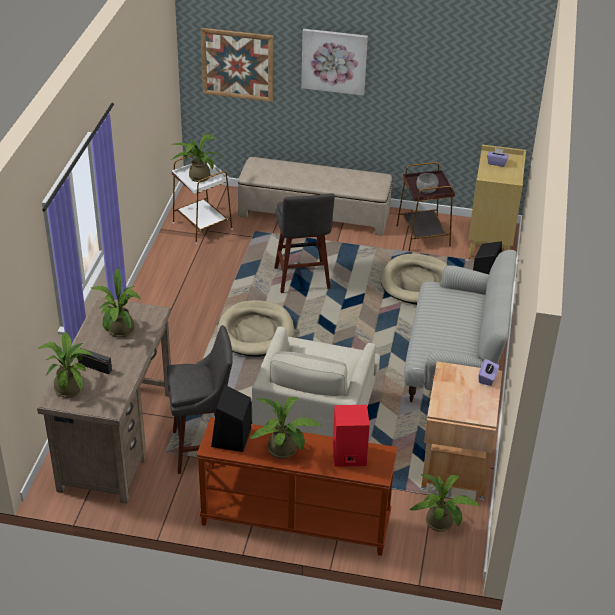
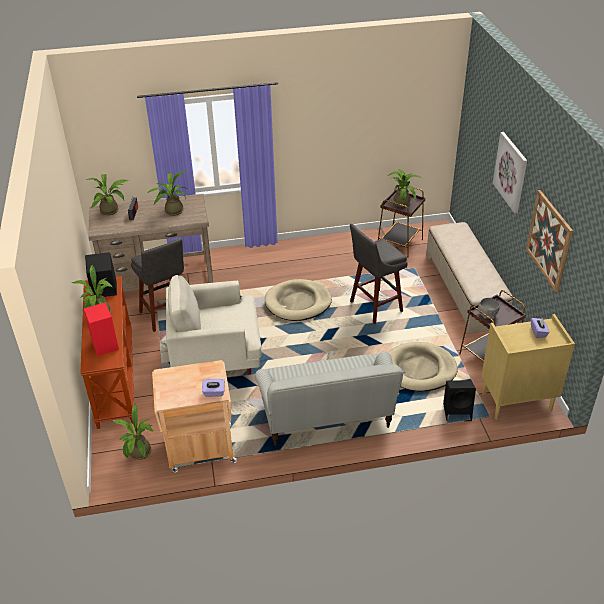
camera: 70 degrees right, 0 degrees up
white side table [172,154,232,244] -> brown side table [378,184,425,257]
picture [201,28,273,102] -> picture moved to [526,190,573,292]

